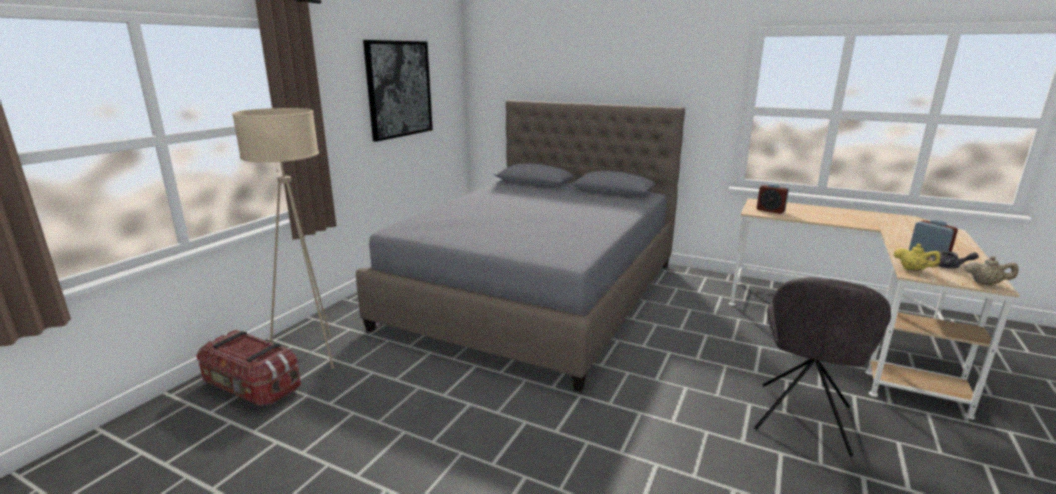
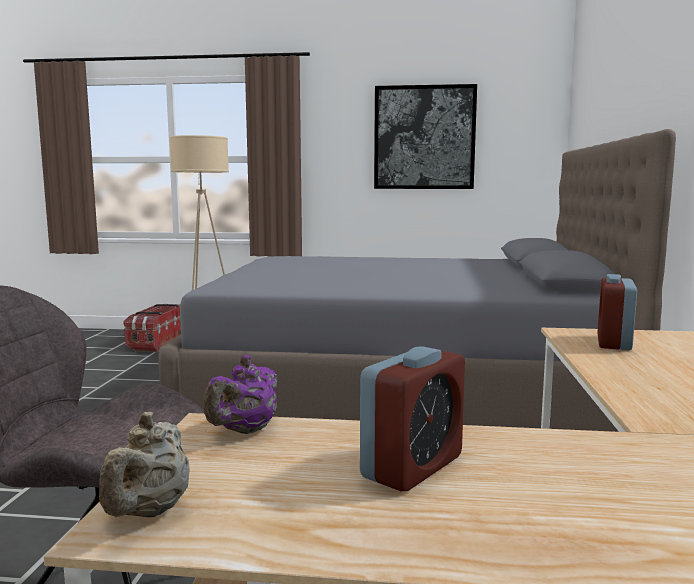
camera: 70 degrees right, 10 degrees down
yellow teapot [894,244,942,271] -> purple teapot [203,355,277,434]
grey teapot [932,251,979,269] -> none

